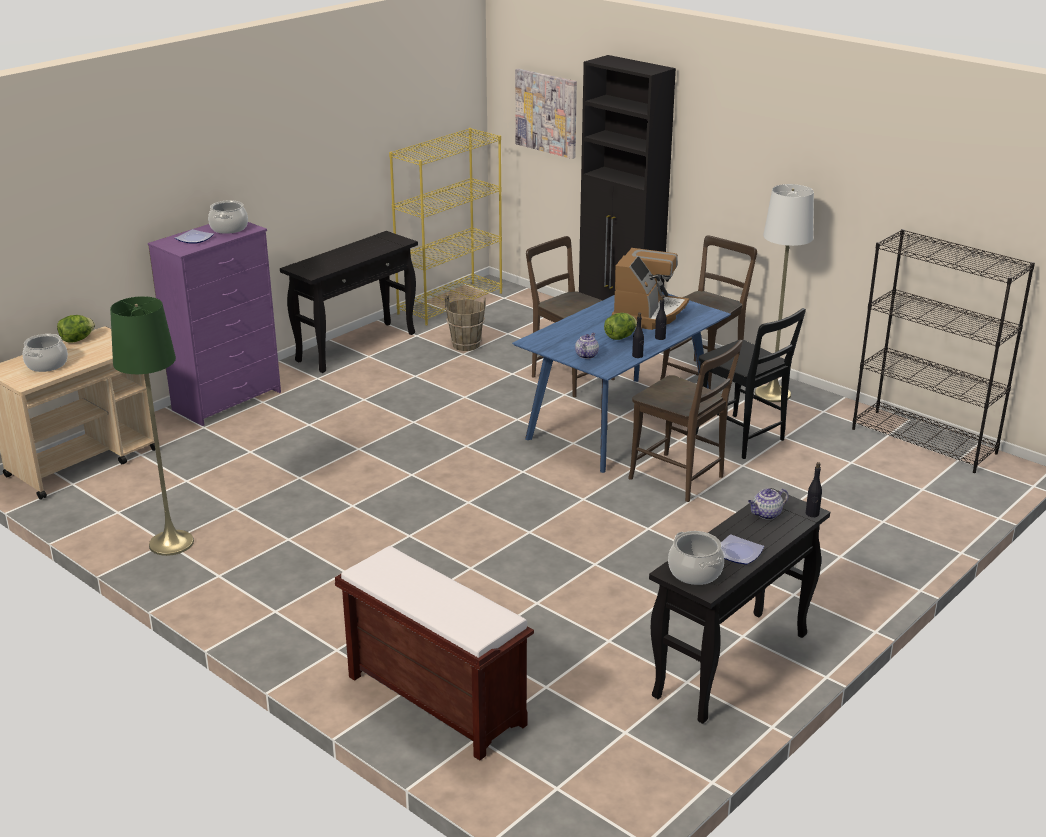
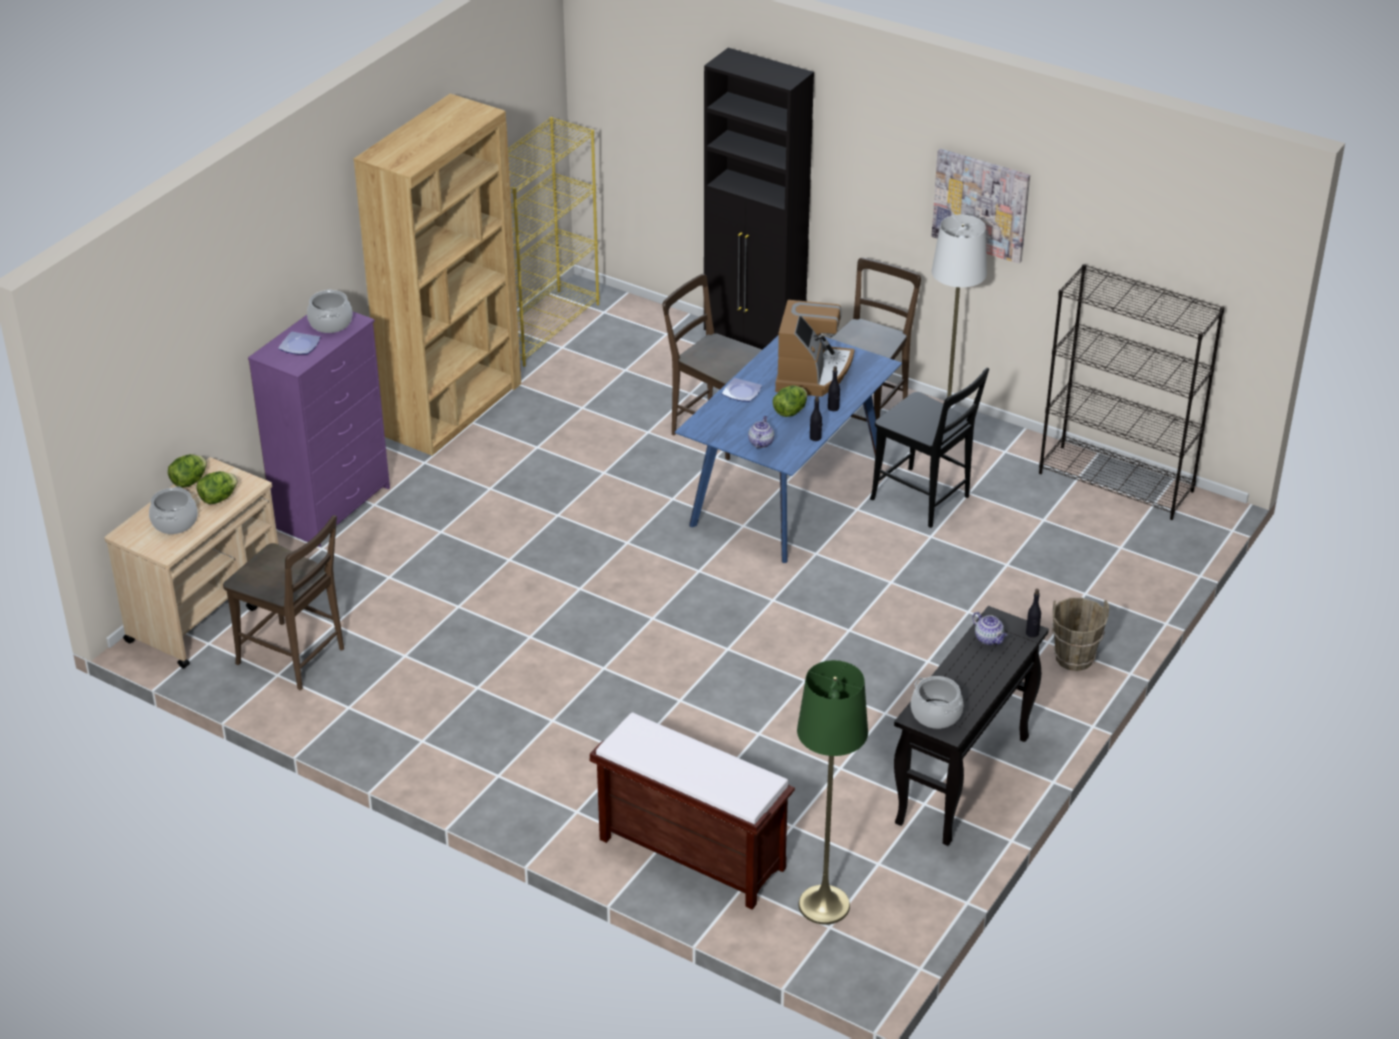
camera: 10 degrees left, 10 degrees up
green floor lamp [110,296,194,556] -> green floor lamp moved to [797,660,868,925]
black console table [280,231,418,373] -> brown bookcase [353,94,521,456]
brown bucket [445,295,486,351] -> brown bucket moved to [1052,598,1109,671]
picture [515,69,577,159] -> picture moved to [932,149,1030,264]
brown chair [628,340,743,502] -> brown chair moved to [223,515,344,690]
plate [721,534,764,565] -> plate moved to [722,378,762,402]
teapot [748,489,788,520] -> teapot turned 90 degrees counterclockwise [972,612,1008,645]
none -> lettuce [196,471,238,504]

